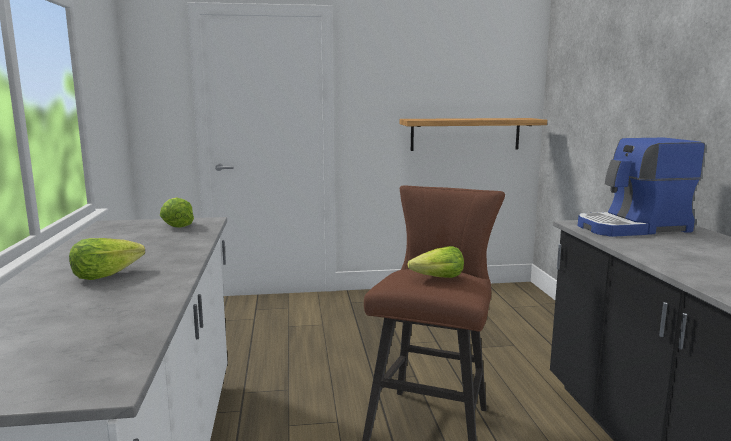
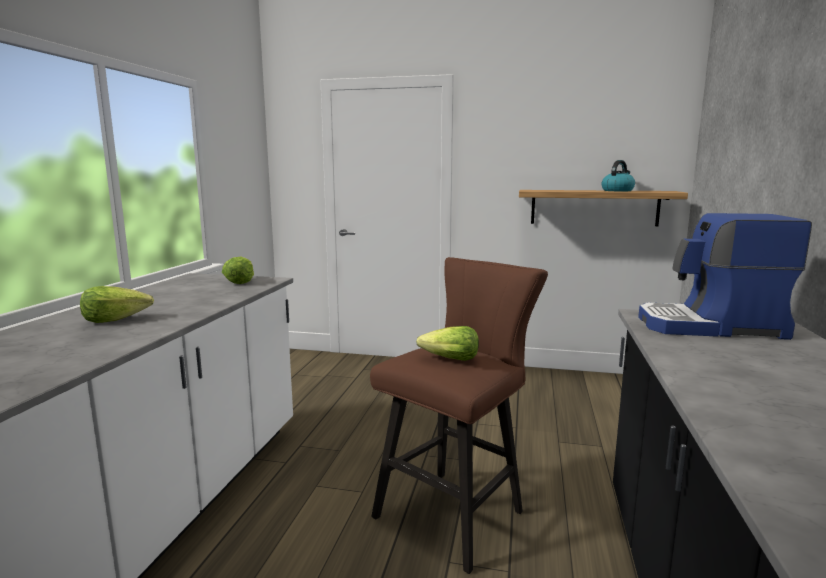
camera: 20 degrees right, 0 degrees up
none -> kettle [601,160,635,191]

